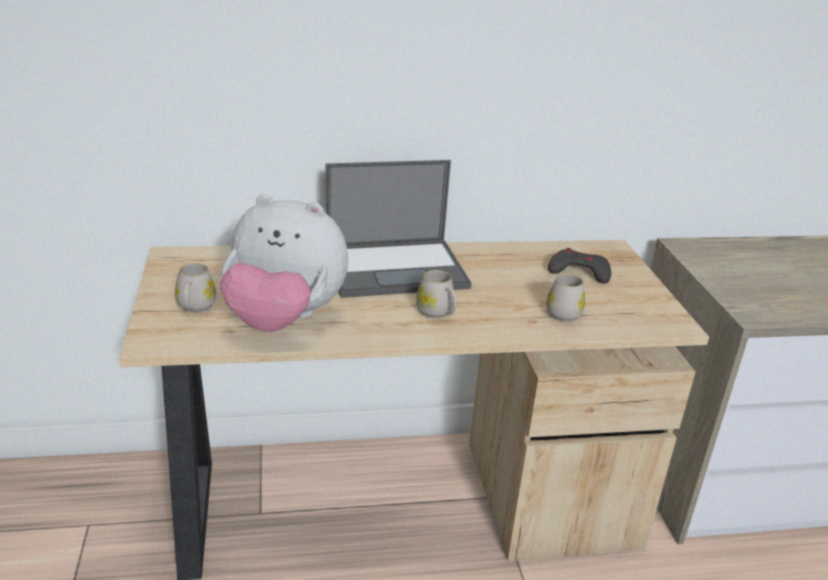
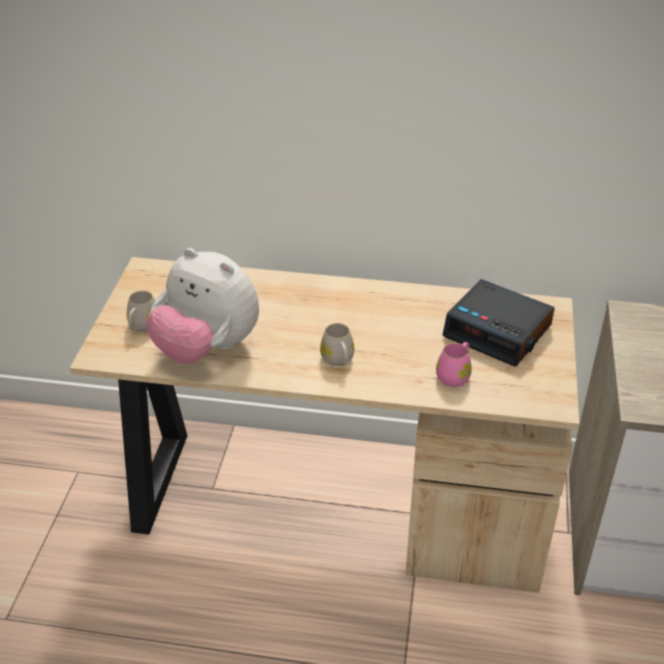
camera: 20 degrees right, 10 degrees up
laptop [325,160,472,298] -> none
white mug [546,274,585,322] -> pink mug [436,342,472,387]
grey game controller [548,248,611,284] -> alarm clock [442,279,555,366]

